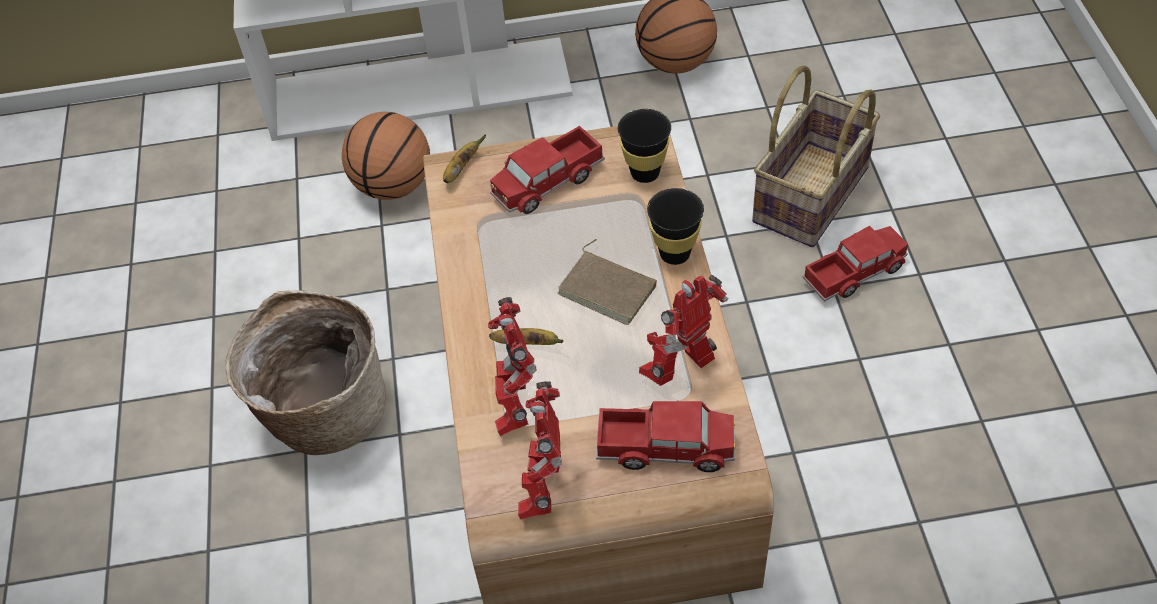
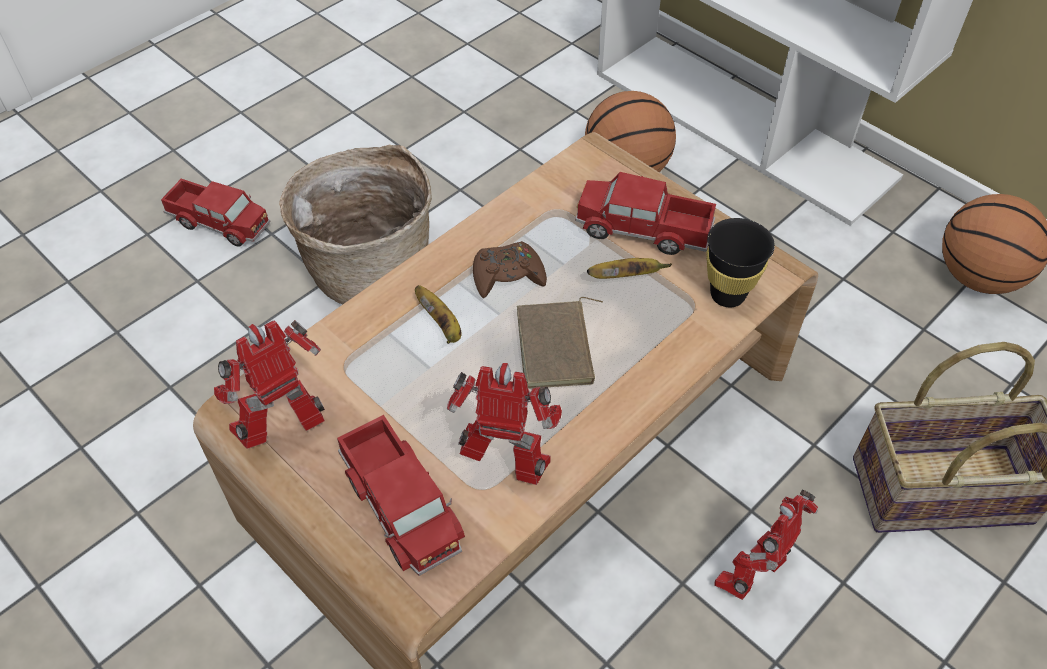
camera: 50 degrees right, 0 degrees up
banana [443,134,486,183] -> banana moved to [587,258,672,279]
toy robot [488,297,537,436] -> toy robot moved to [714,490,818,600]
black cup [647,188,704,265] -> none
toy truck [802,226,908,302] -> toy truck moved to [161,179,271,247]
none -> brown game controller [473,241,547,298]

